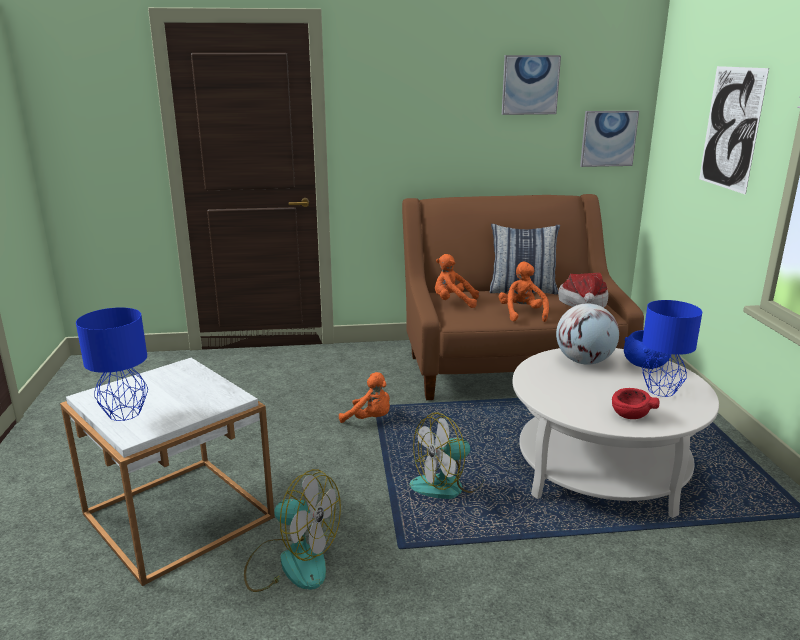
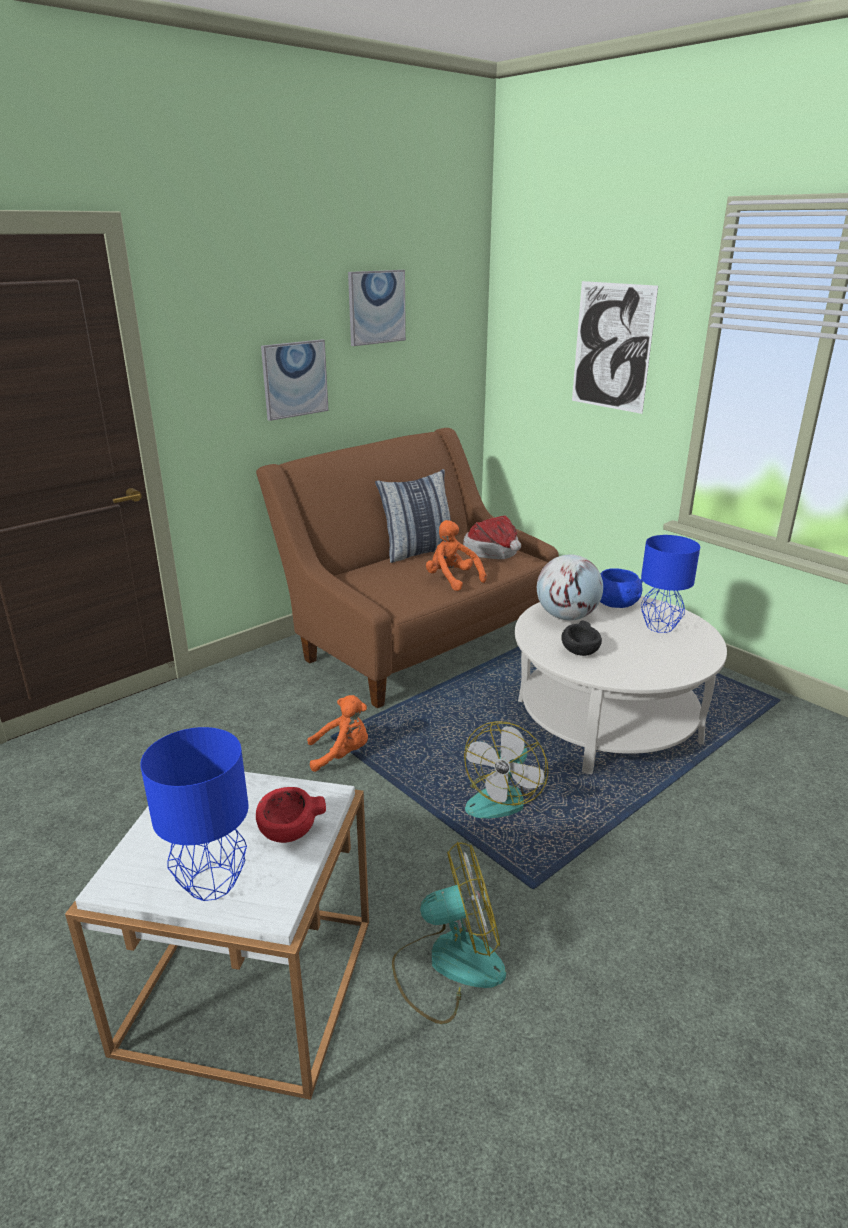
camera: 35 degrees left, 5 degrees up
orange plush toy [435,254,479,308] -> none
picture [580,111,639,167] -> picture moved to [261,339,329,421]
red bowl [612,388,659,419] -> red bowl moved to [256,787,326,843]
none -> black bowl [561,620,602,656]

